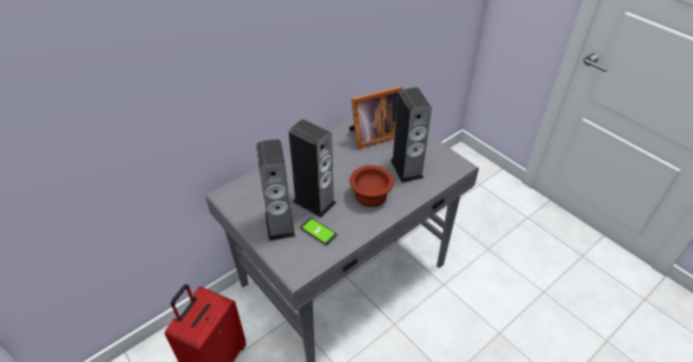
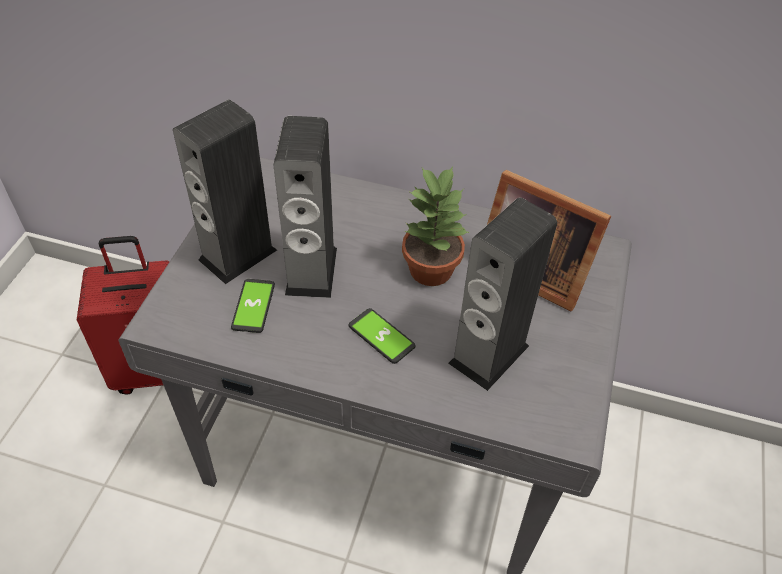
camera: 55 degrees right, 5 degrees up
brown bowl [350,165,394,207] -> phone [348,308,416,364]
none -> potted plant [402,166,469,286]

